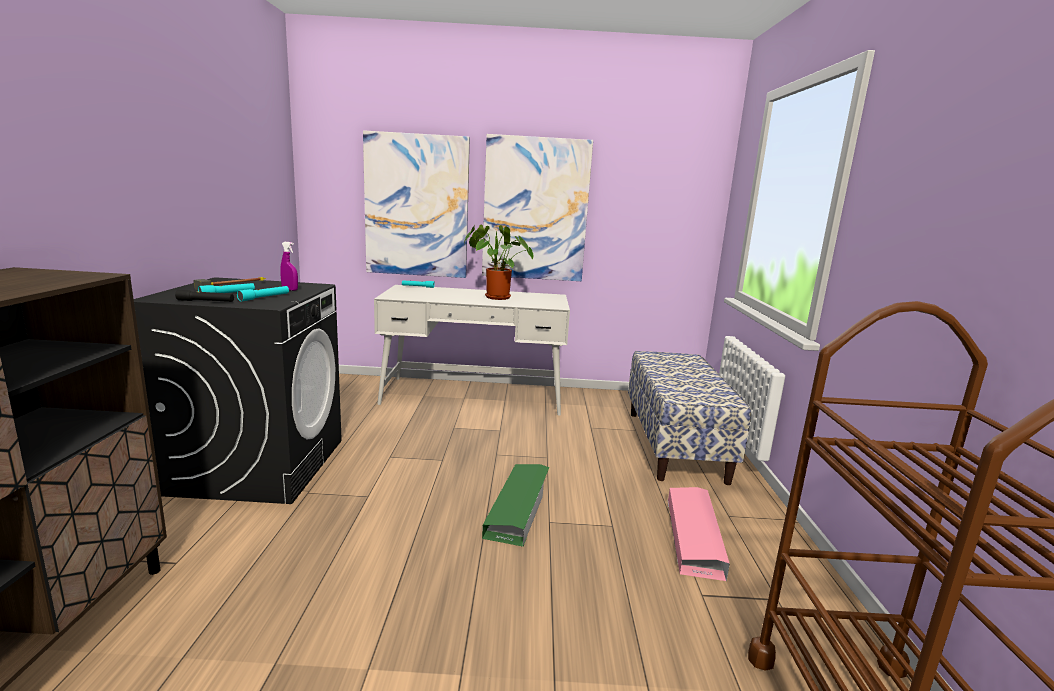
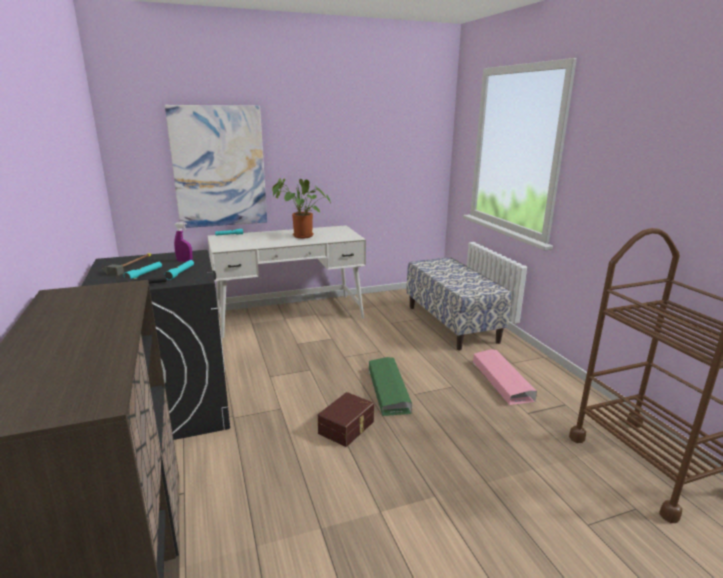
camera: 20 degrees left, 5 degrees up
picture [482,134,593,281] -> none
none -> brown storage box [318,392,374,447]

